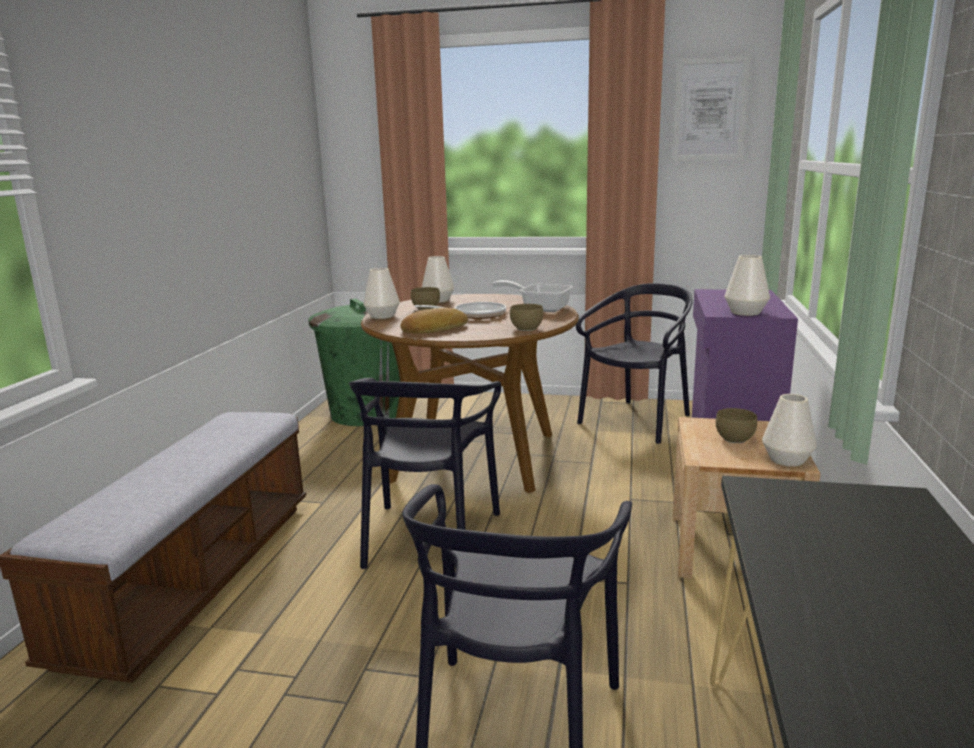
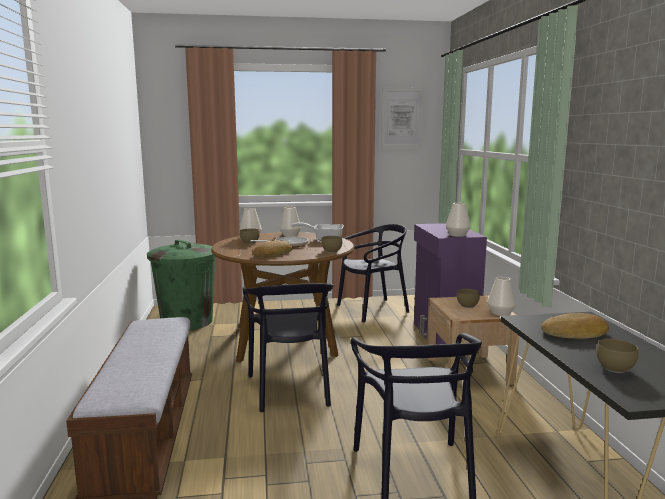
camera: 20 degrees left, 5 degrees down
white vase [363,268,400,319] -> white vase moved to [280,207,301,237]
black chair [576,283,693,444] -> black chair turned 45 degrees clockwise [337,224,409,322]
none -> bread [541,313,609,339]
none -> brown bowl [596,339,638,373]

